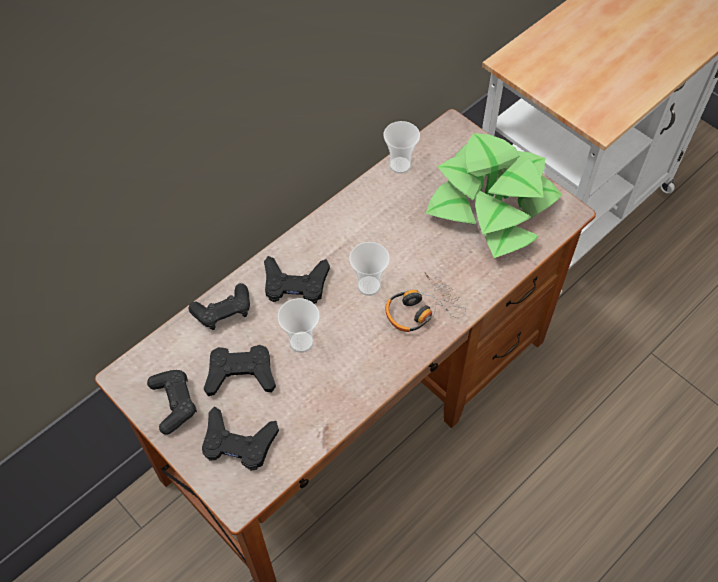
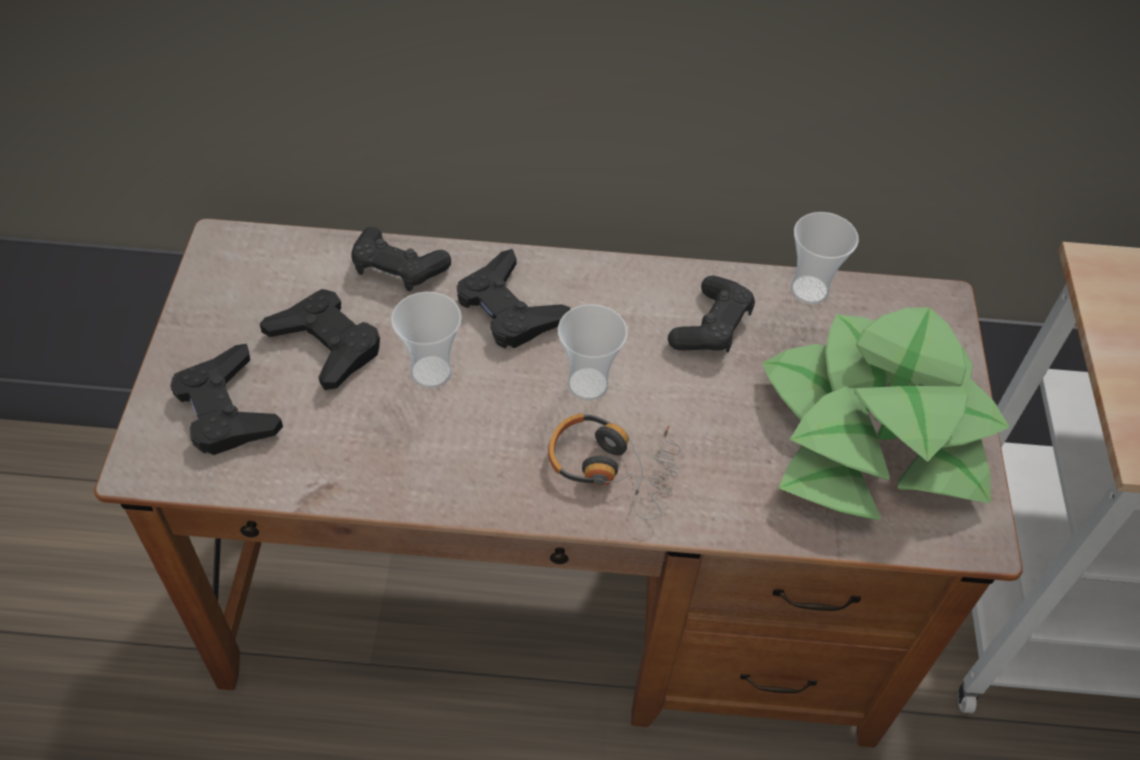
camera: 45 degrees right, 5 degrees down
black game controller [147,370,197,435] -> black game controller moved to [668,275,755,352]

